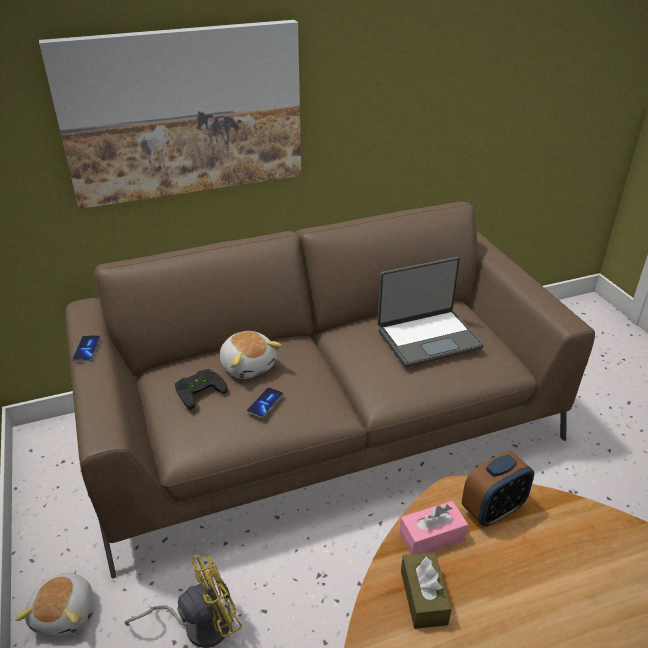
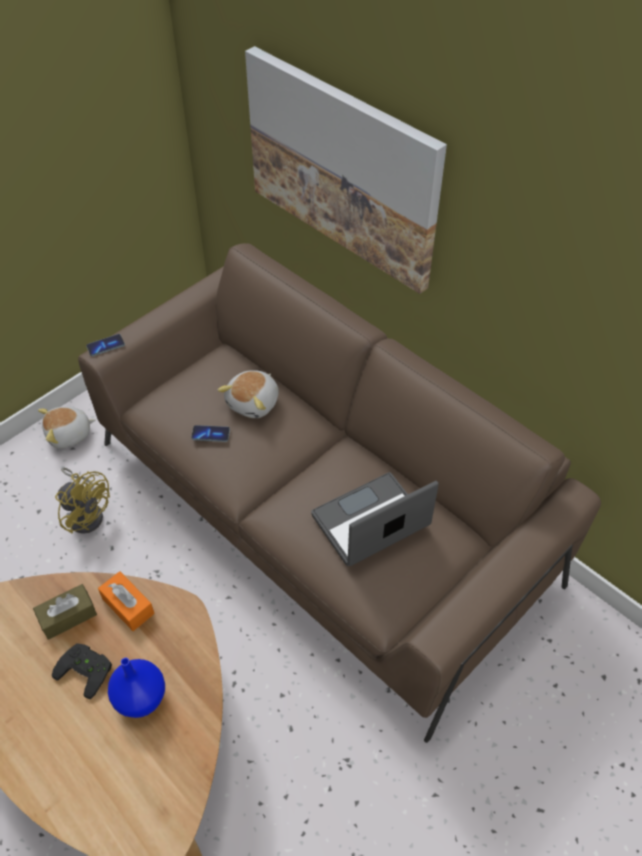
camera: 65 degrees right, 15 degrees up
phone [72,335,101,362] -> phone moved to [86,334,125,356]
black game controller [175,369,228,409] -> black game controller moved to [52,643,112,699]
laptop [377,257,484,367] -> laptop turned 105 degrees clockwise [311,472,439,566]
pink tissue box [399,501,468,554] -> orange tissue box [98,571,155,631]
alarm clock [462,451,534,526] -> none
none -> blue vase [108,658,165,718]

